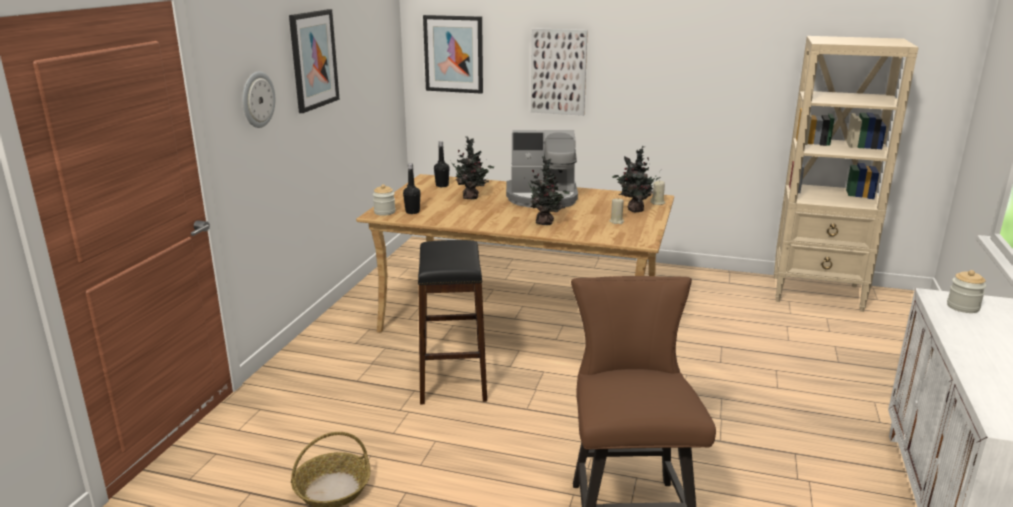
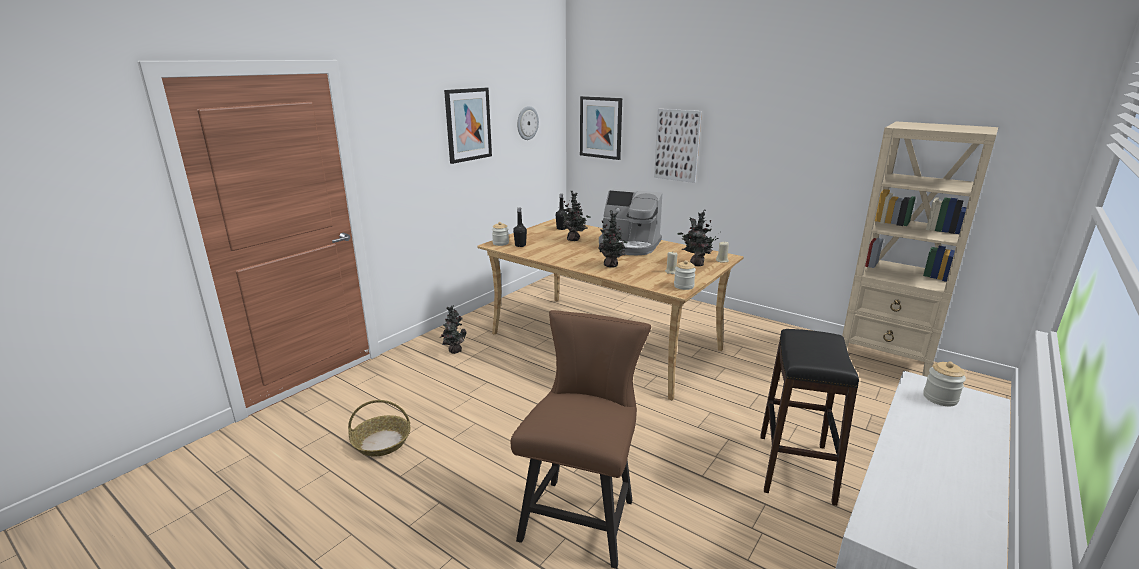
camera: 20 degrees right, 0 degrees up
wall clock [242,72,275,128] -> wall clock moved to [517,106,539,140]
black stool [418,240,487,405] -> black stool moved to [760,329,859,506]
none -> potted plant [439,306,467,354]
none -> jar [674,260,696,290]

